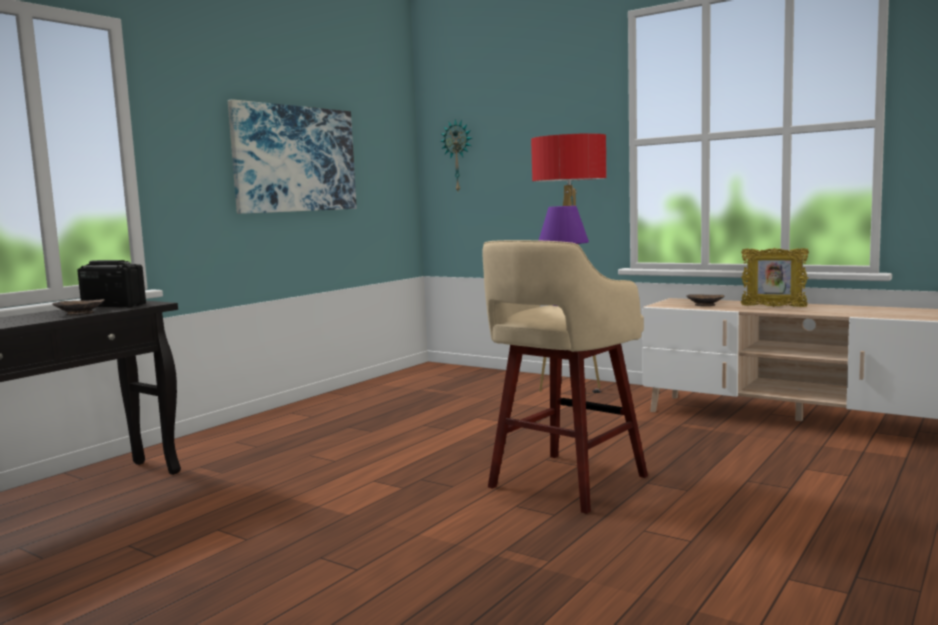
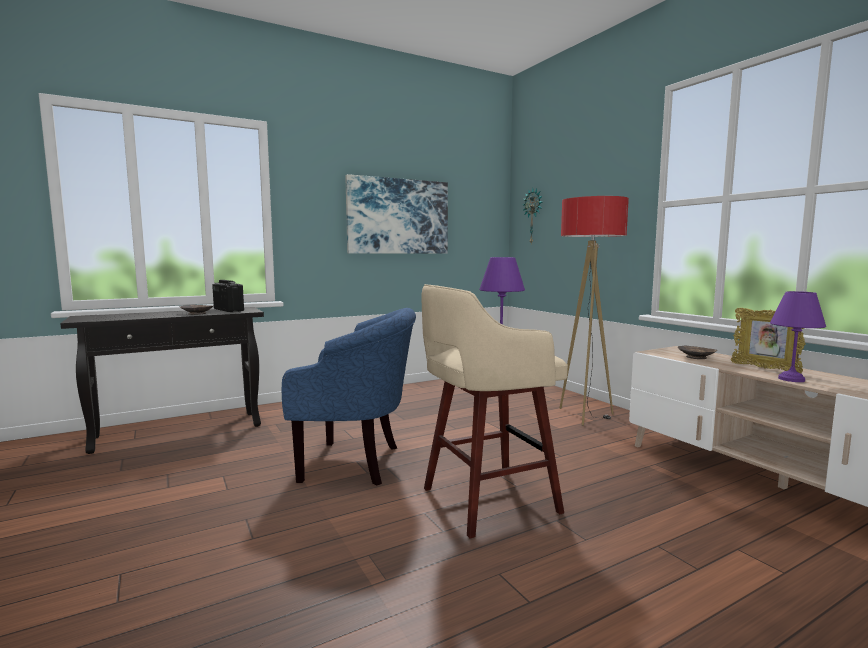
camera: 25 degrees right, 0 degrees up
none -> blue armchair [282,308,416,485]
none -> purple table lamp [770,291,826,382]

